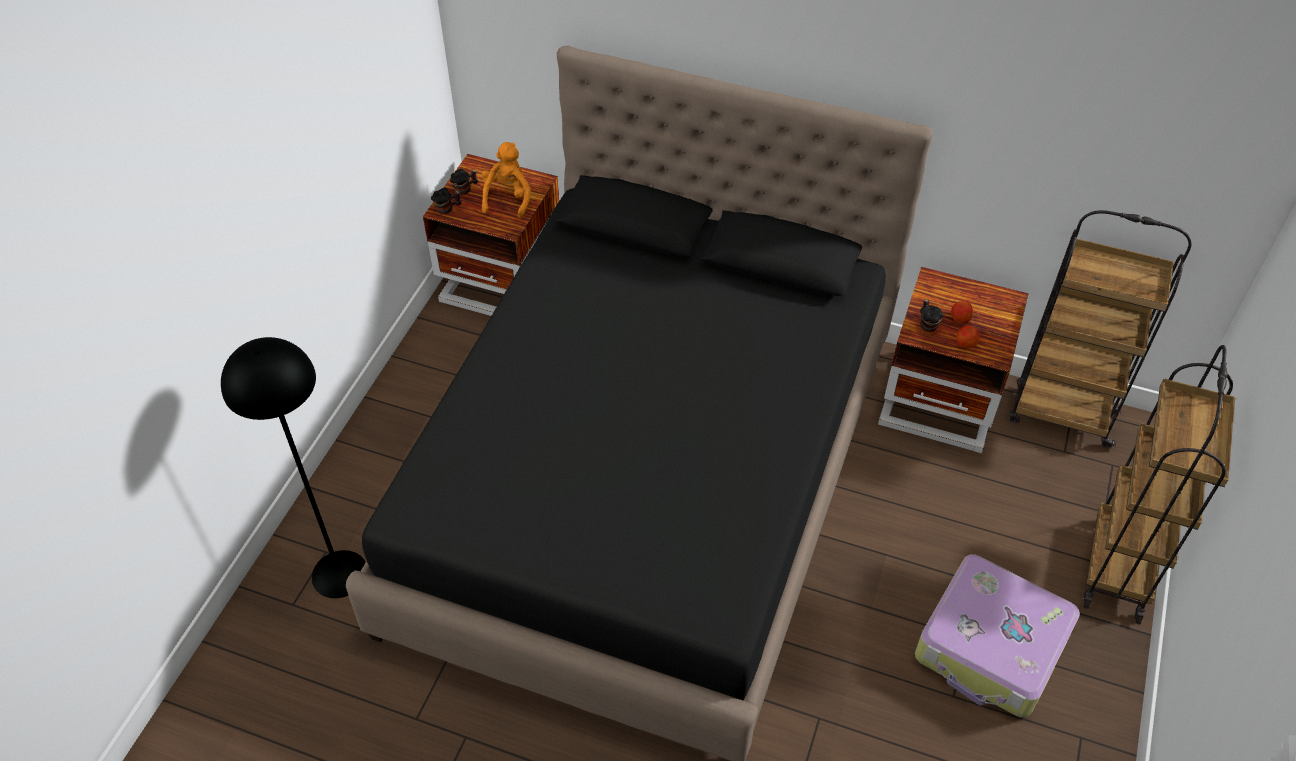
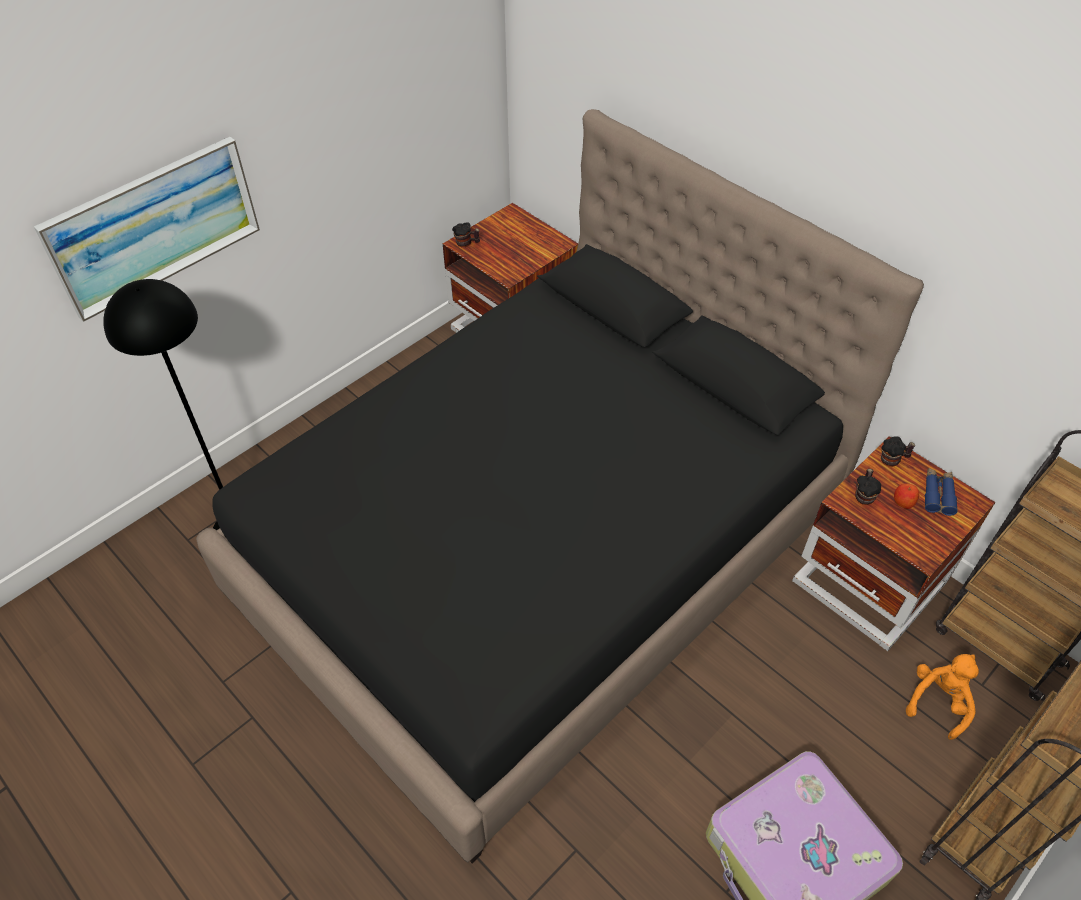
camera: 25 degrees right, 0 degrees up
mug [450,168,478,195] -> mug moved to [881,436,915,467]
orange plush toy [481,142,531,218] -> orange plush toy moved to [906,654,979,740]
apple [957,325,980,348] -> none
none -> picture [34,137,260,322]
none -> blue binoculars [925,468,958,516]

